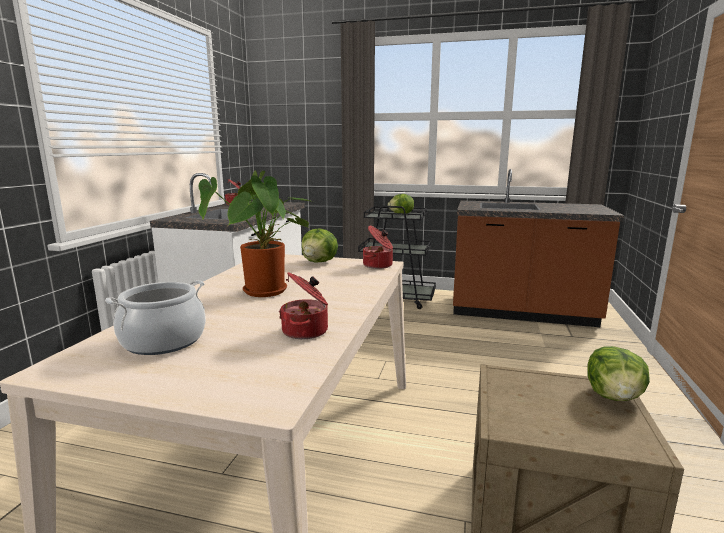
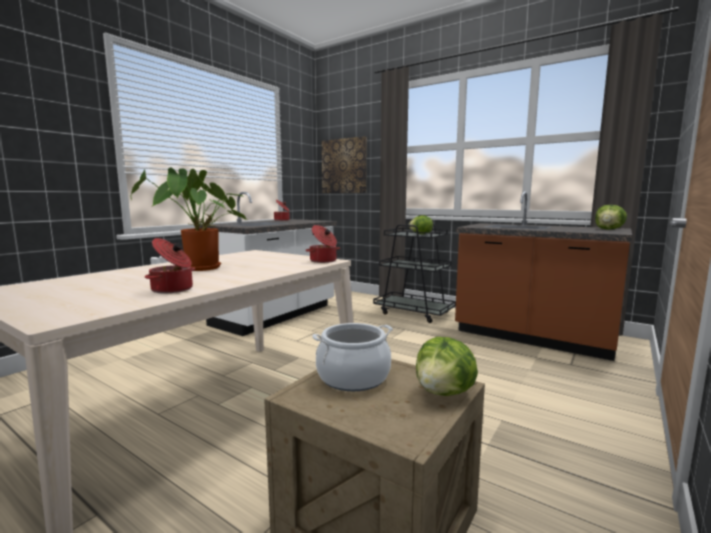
camera: 20 degrees right, 5 degrees down
cooking pot [105,280,206,355] -> cooking pot moved to [312,323,393,391]
lettuce [302,228,338,263] -> lettuce moved to [595,205,627,230]
none -> picture [322,136,366,193]

